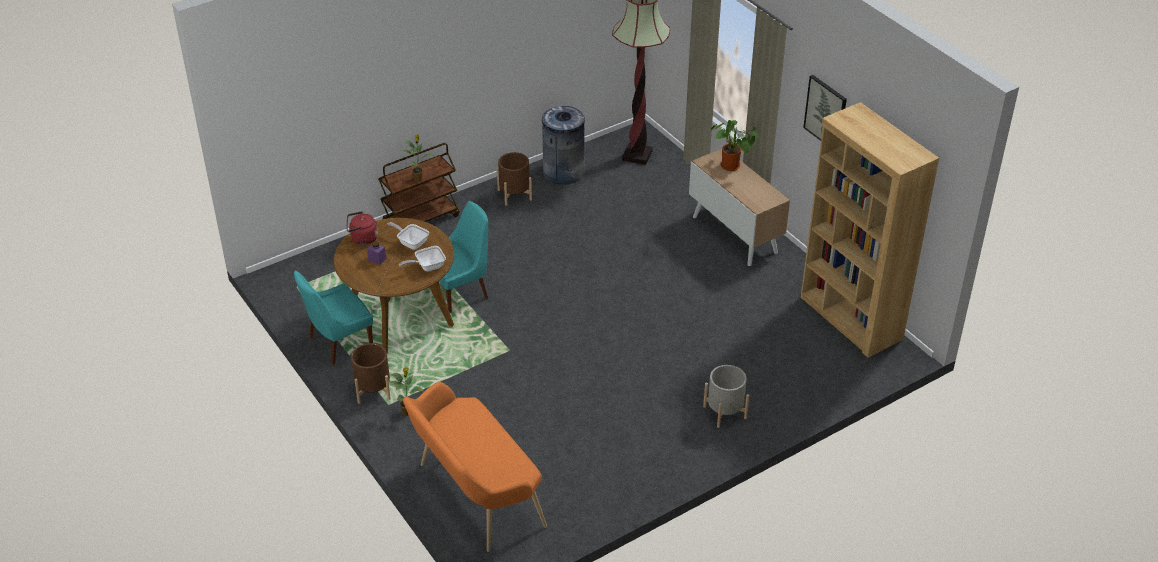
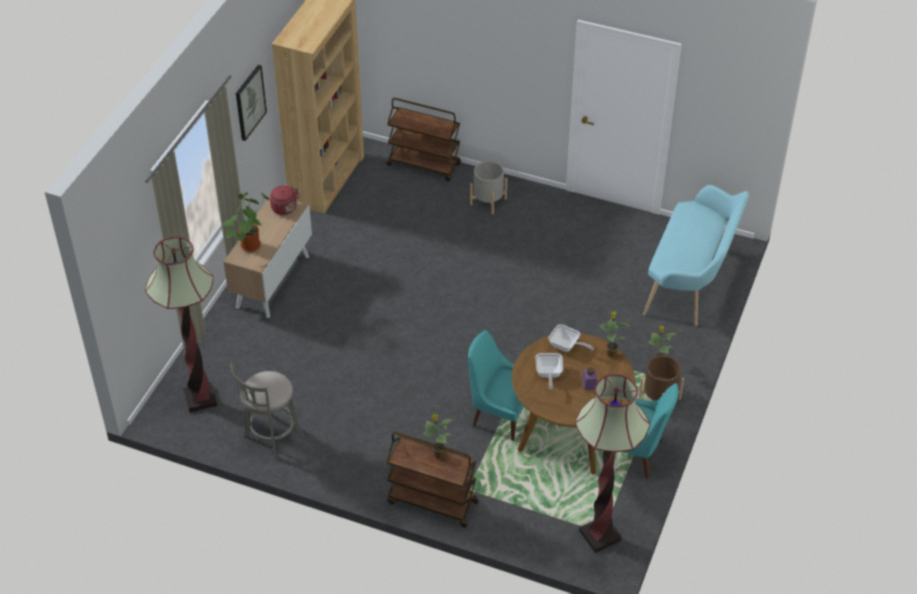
camera: 125 degrees left, 5 degrees up
red kettle [347,211,378,245] -> red kettle moved to [270,186,300,215]
orange bench [403,382,547,552] -> turquoise bench [643,185,749,326]
brown planter [497,152,532,206] -> none
grey trash can [541,106,585,185] -> grey stool [229,361,304,460]
none -> brown cart [387,98,461,182]
none -> floor lamp [575,374,650,553]
none -> potted plant [599,311,629,358]

